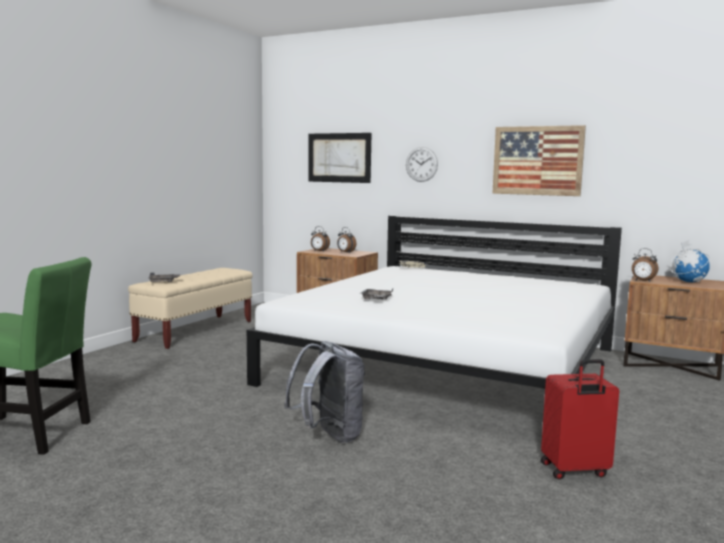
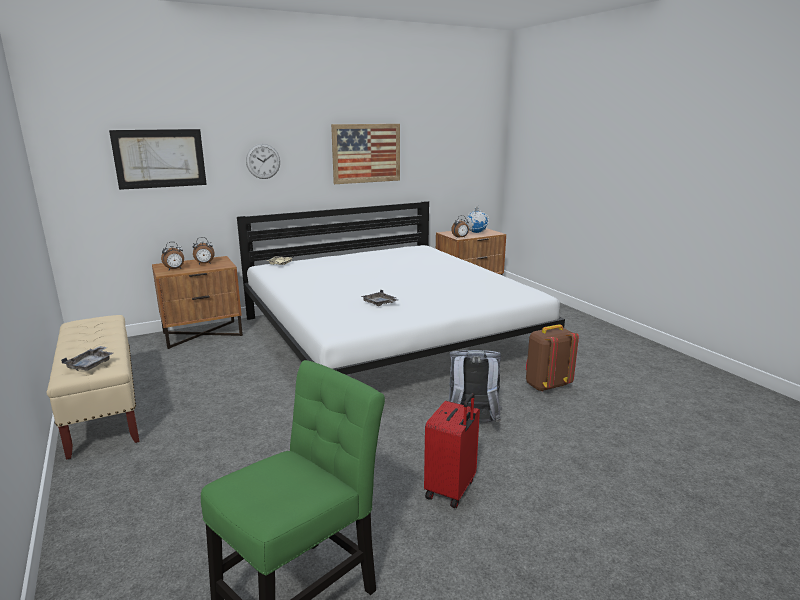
camera: 55 degrees left, 10 degrees up
red suitcase [541,359,619,480] -> red suitcase moved to [424,393,480,508]
none -> brown backpack [526,324,579,392]

